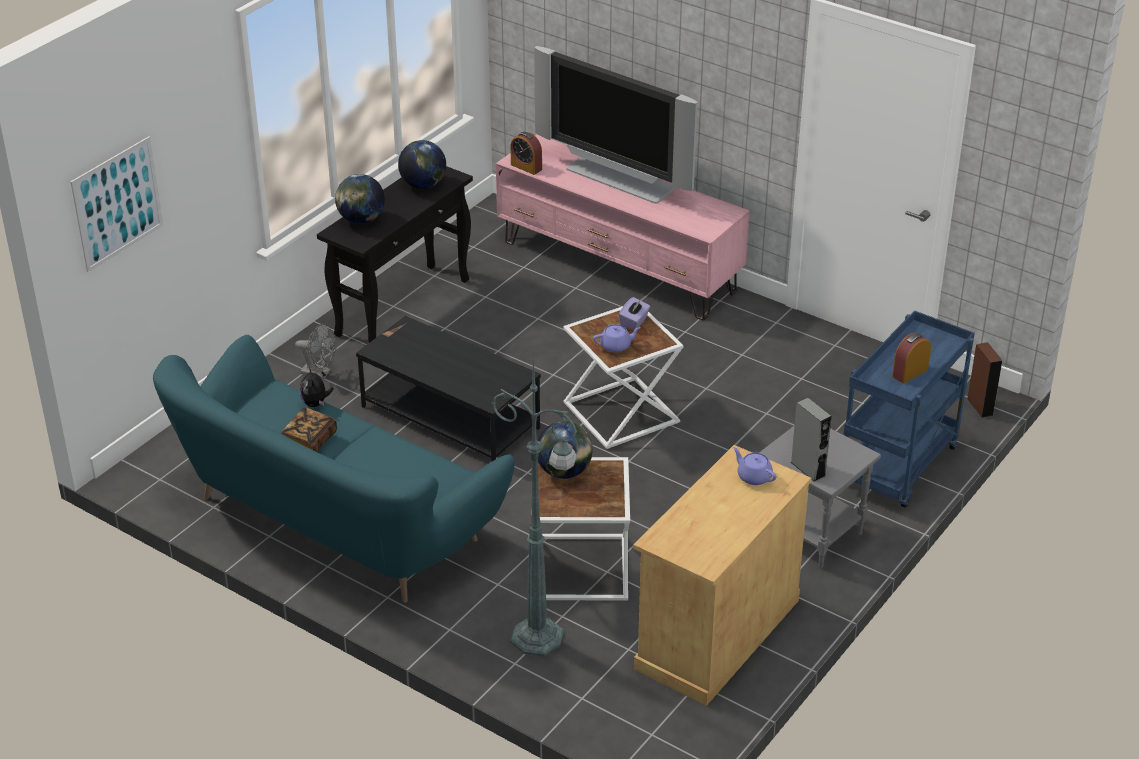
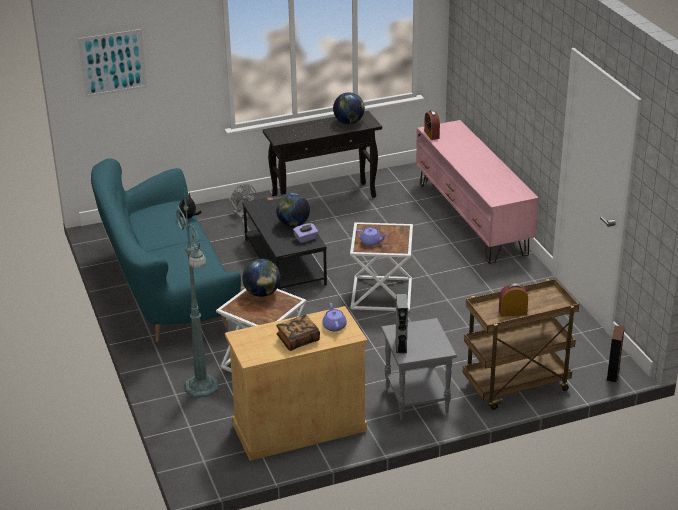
camera: 35 degrees right, 5 degrees down
book [281,407,337,452] -> book moved to [276,315,320,351]
globe [335,174,385,224] -> globe moved to [276,193,310,227]
television [534,46,698,204] -> none
purple tissue box [619,297,650,330] -> purple tissue box moved to [293,223,318,243]
blue cart [844,310,975,508] -> brown cart [463,279,579,410]

